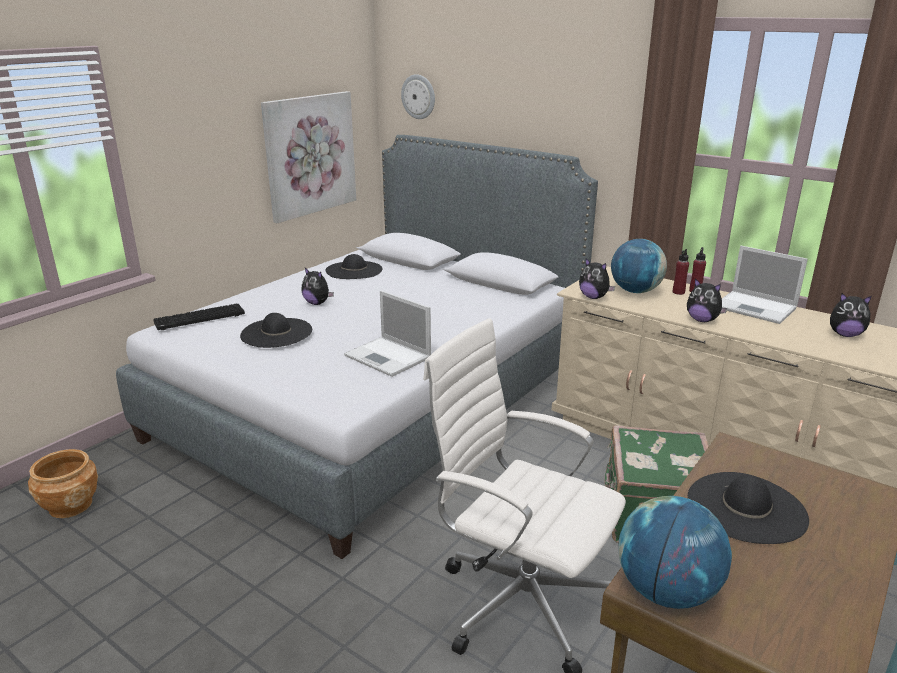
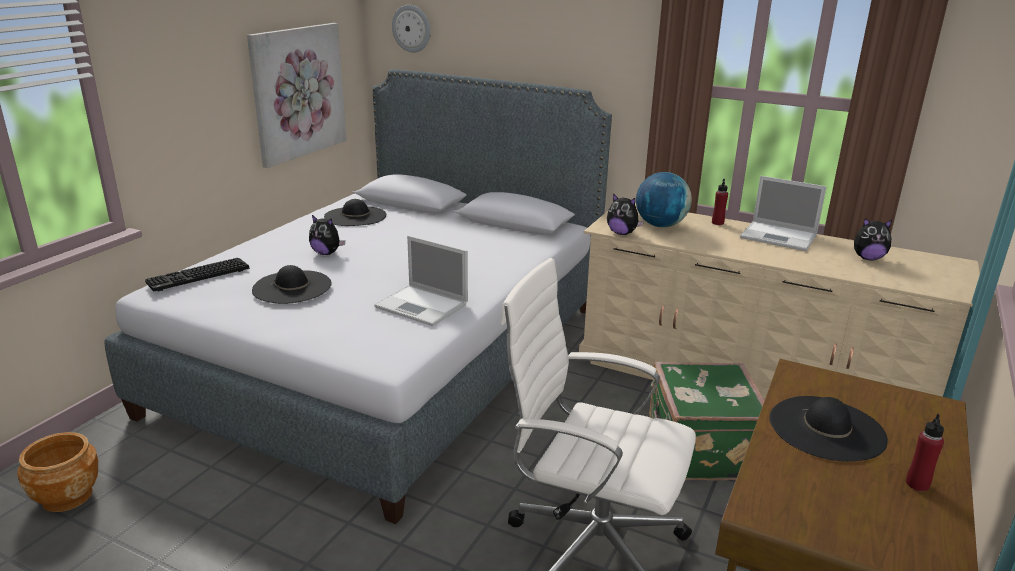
camera: 10 degrees left, 0 degrees up
globe [619,496,732,609] -> none
red bottle [673,249,689,295] -> red bottle moved to [906,414,944,492]
plush toy [687,278,727,322] -> none

